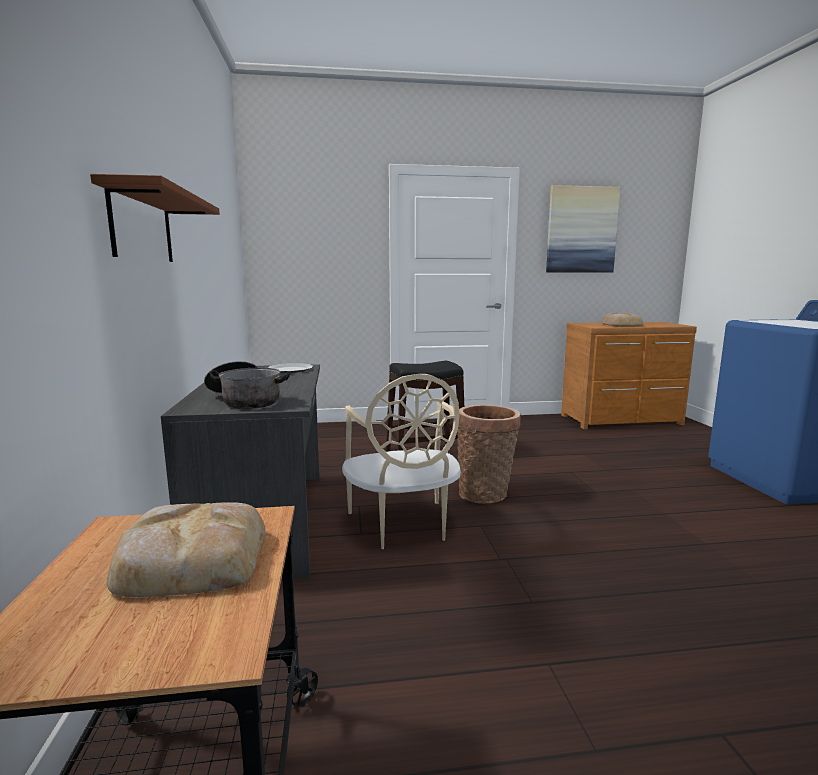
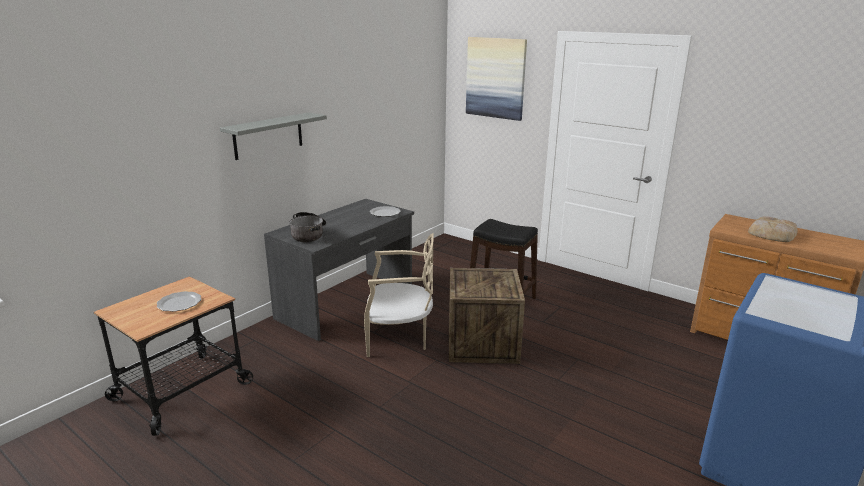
camera: 45 degrees right, 10 degrees up
brown shelf [90,174,220,262] -> grey shelf [220,113,327,160]
bread [107,502,266,597] -> plate [157,291,201,312]
beige chair [342,374,461,549] -> beige chair turned 120 degrees counterclockwise [364,233,433,357]
basket [457,405,521,504] -> crate [449,268,525,364]
picture [546,185,621,273] -> picture moved to [466,37,527,121]

